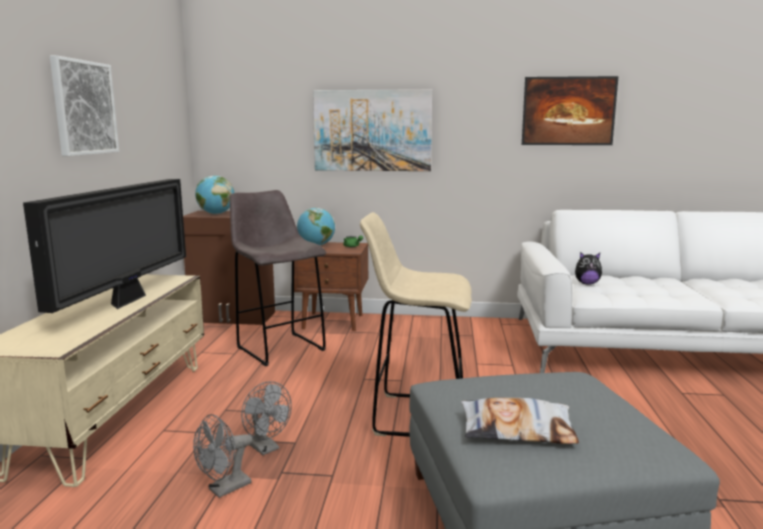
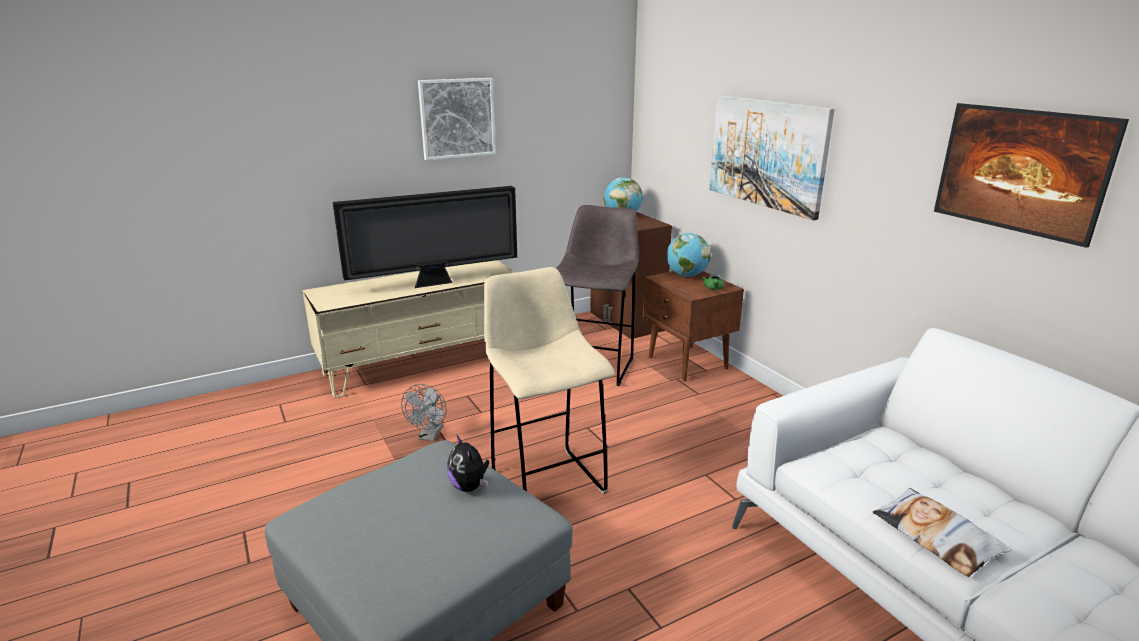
camera: 55 degrees right, 10 degrees up
grey fan [193,414,253,498] -> none
pillow [461,398,579,444] -> pillow moved to [873,488,1011,577]
plush toy [575,252,602,285] -> plush toy moved to [447,434,489,492]

